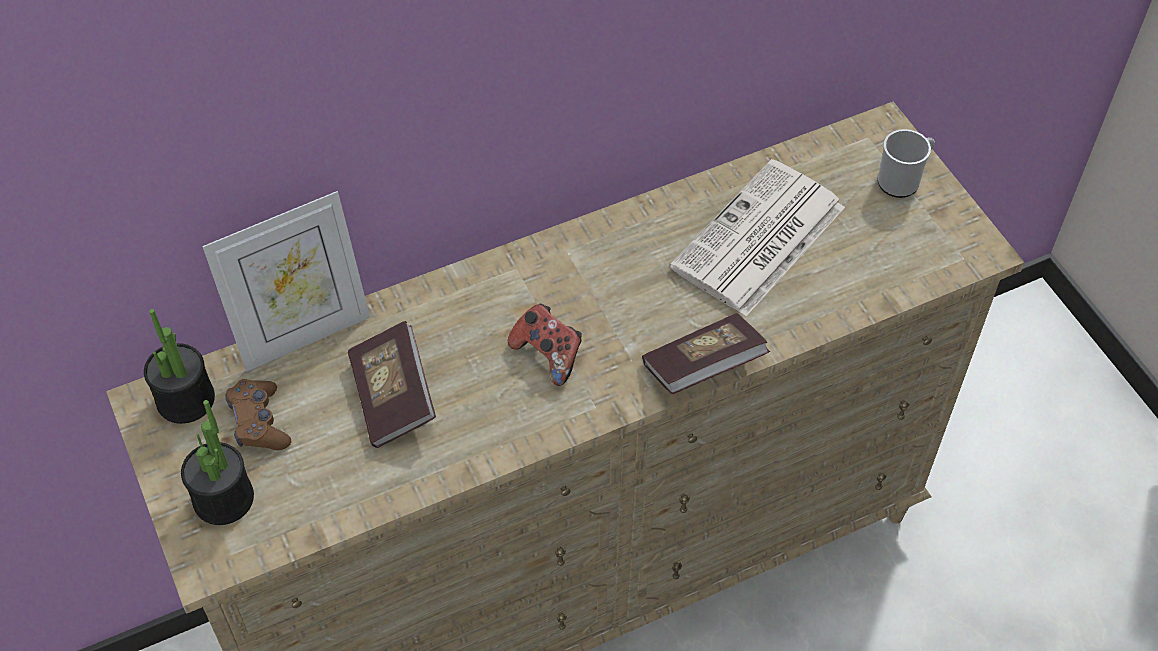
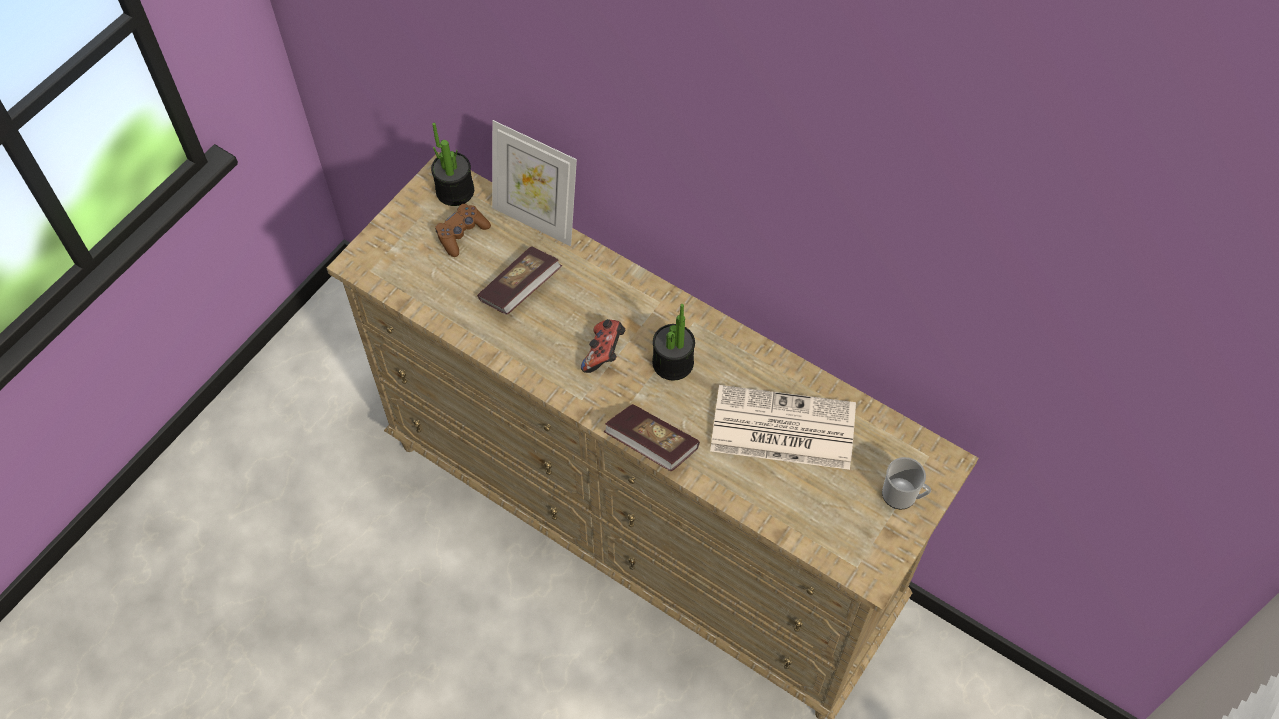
camera: 60 degrees right, 5 degrees up
potted plant [181,400,254,525] -> potted plant moved to [652,304,695,380]

